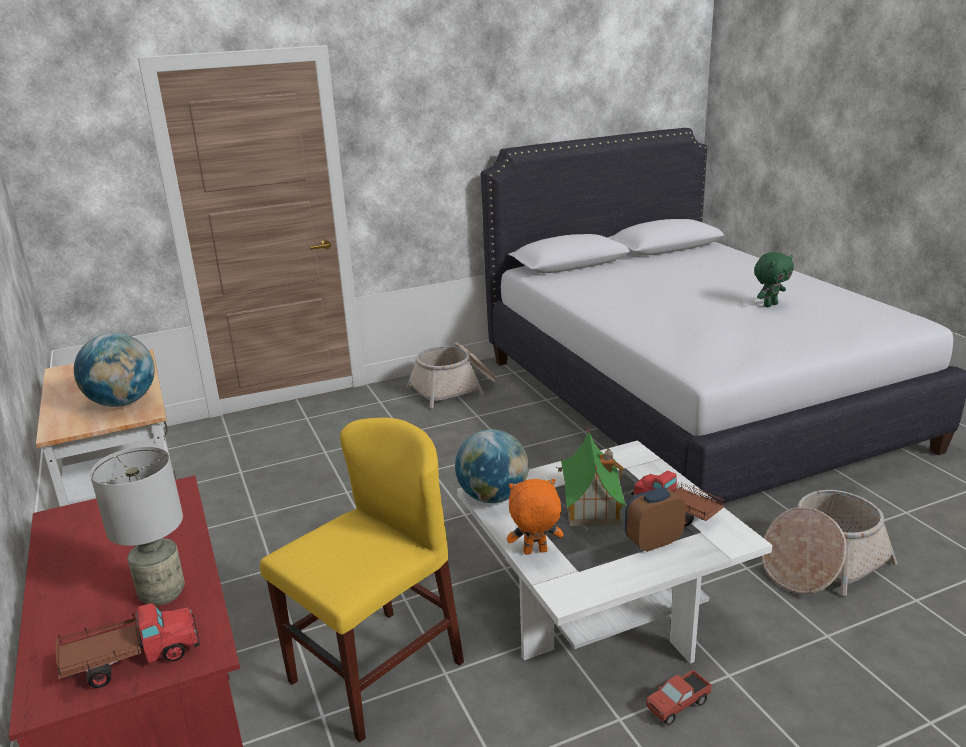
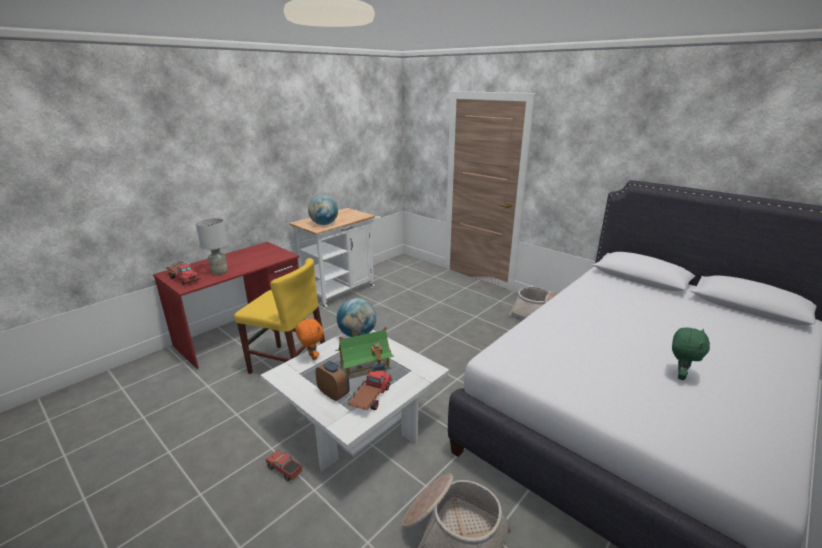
camera: 65 degrees right, 0 degrees up
green plush toy [754,252,794,307] -> green plush toy turned 90 degrees counterclockwise [672,328,710,380]

